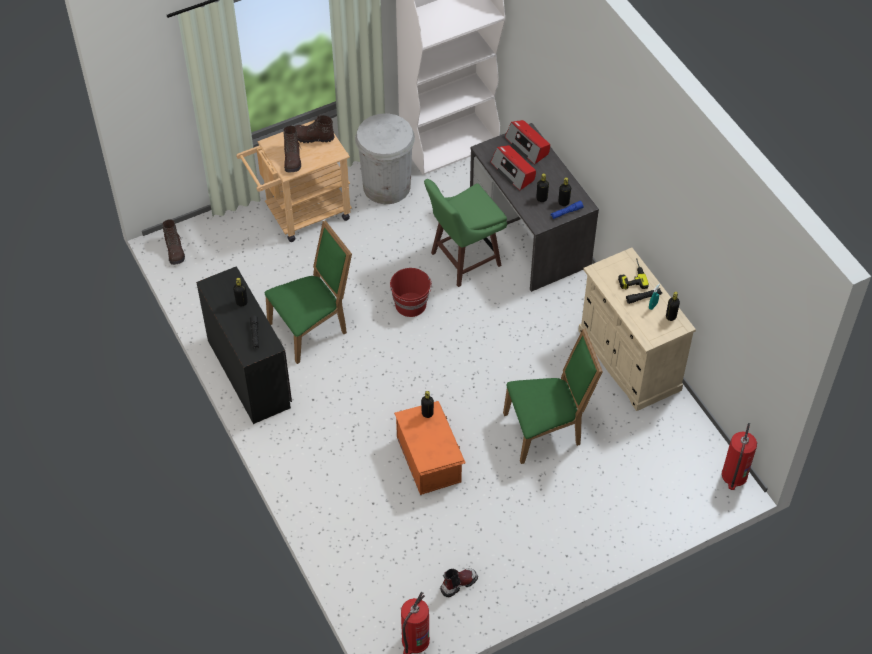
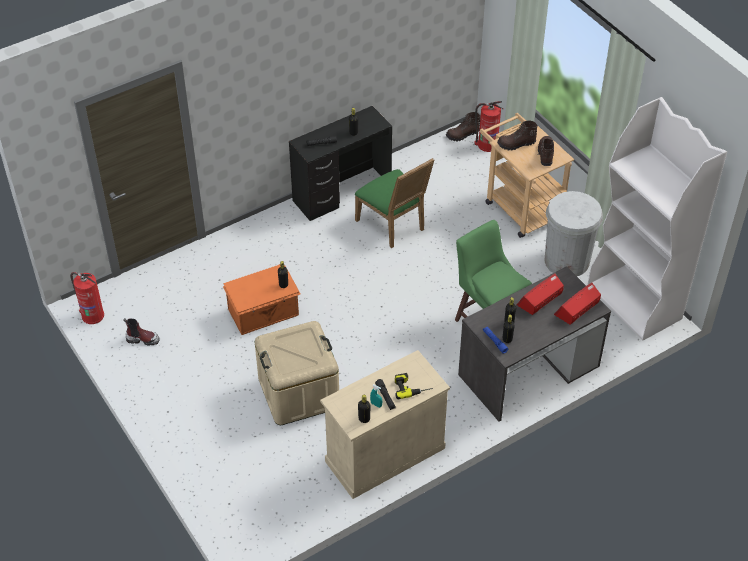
camera: 85 degrees right, 5 degrees down
red bucket [390,268,432,317] -> none
boot [440,568,478,597] -> boot turned 45 degrees counterclockwise [123,318,159,346]
green chair [503,329,603,464] -> beige storage box [255,321,339,425]
fire extinguisher [722,423,757,490] -> fire extinguisher moved to [474,101,504,152]

